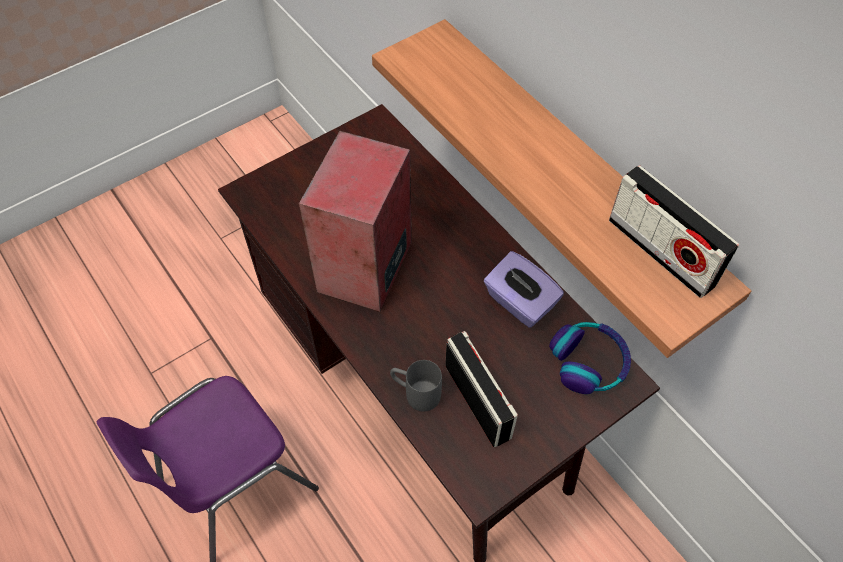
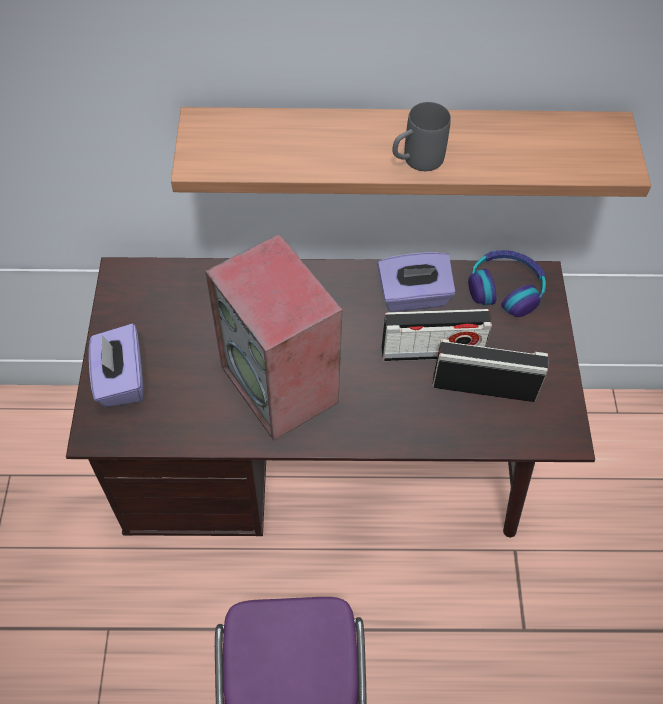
camera: 55 degrees left, 0 degrees up
grey mug [390,360,442,411] -> grey mug moved to [393,102,451,171]
radio [609,165,739,298] -> radio moved to [382,309,492,361]
none -> purple tissue box [89,324,143,407]

